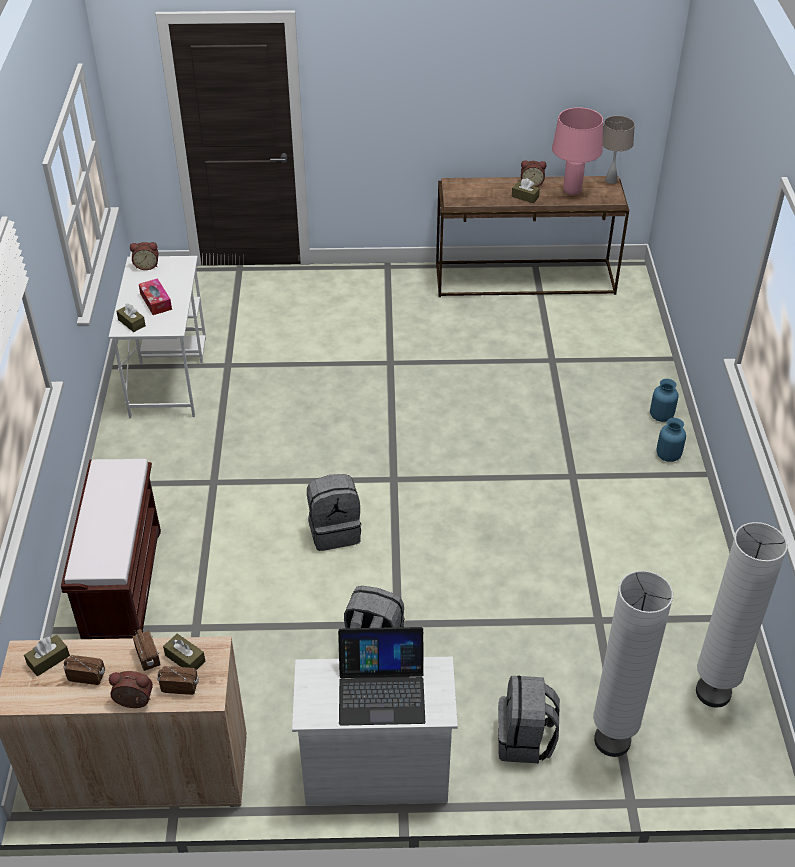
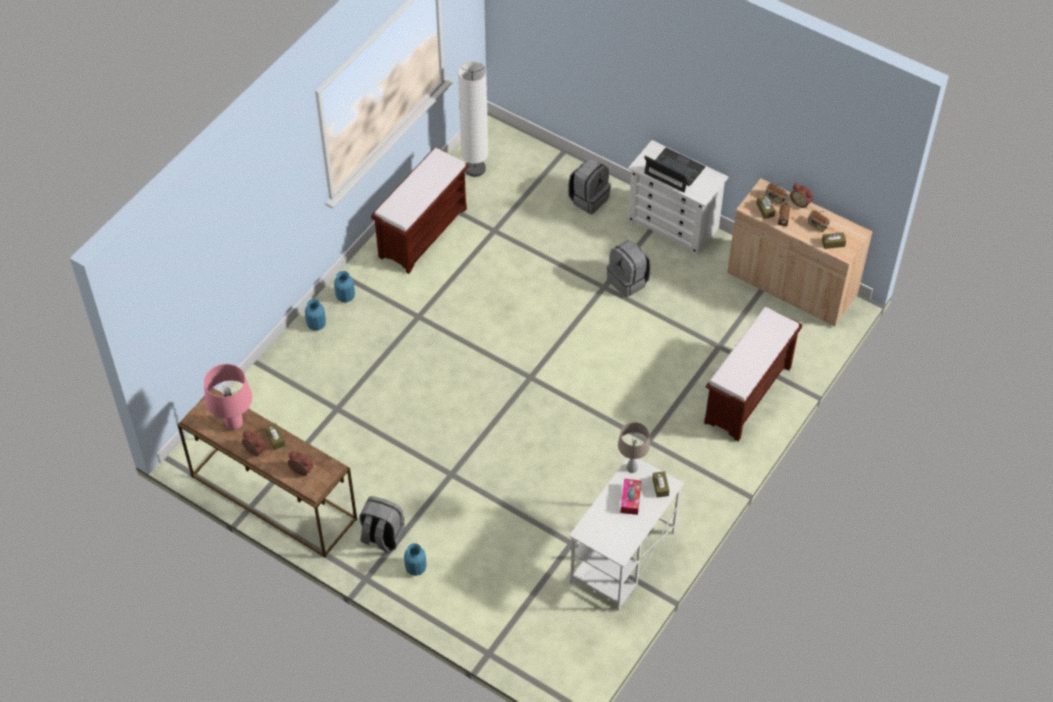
camera: 145 degrees left, 10 degrees up
alarm clock [130,242,158,270] -> alarm clock moved to [288,451,313,476]
grey backpack [307,474,361,551] -> grey backpack moved to [359,496,405,553]
white floor lamp [593,571,673,757] -> none
beige table lamp [603,116,635,184] -> beige table lamp moved to [618,422,650,473]
none -> brown bench [371,147,469,274]
none -> blue vase [404,543,427,576]

